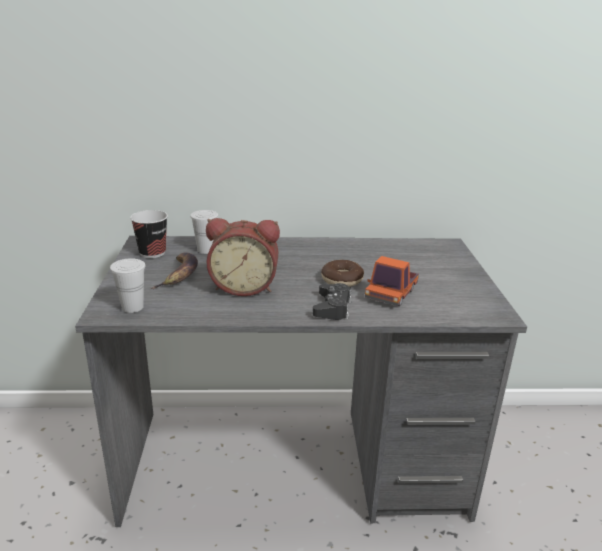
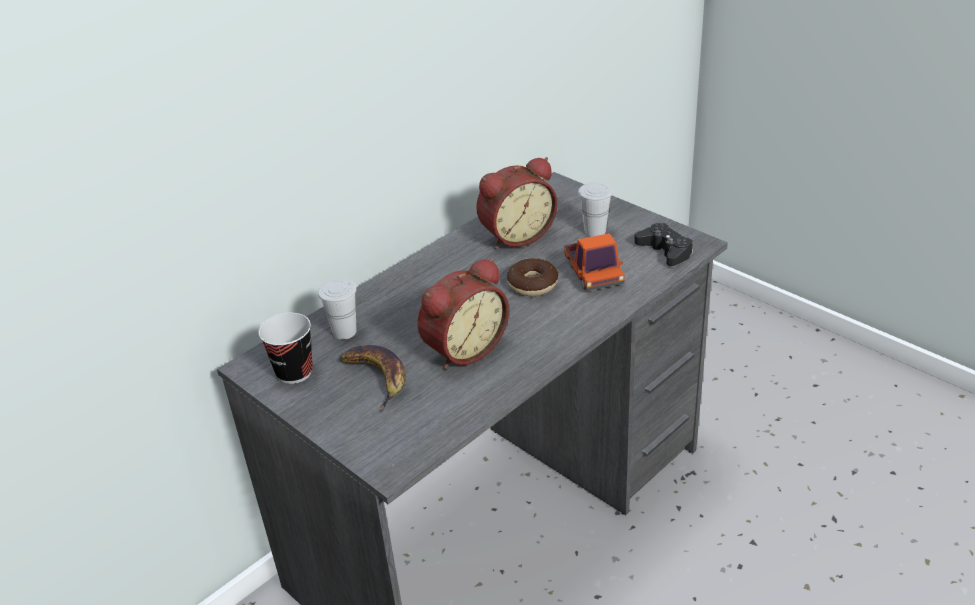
camera: 40 degrees left, 10 degrees up
white cup [110,258,146,313] -> white cup moved to [578,182,613,237]
black game controller [313,283,352,320] -> black game controller moved to [634,223,693,266]
none -> alarm clock [476,157,557,249]

